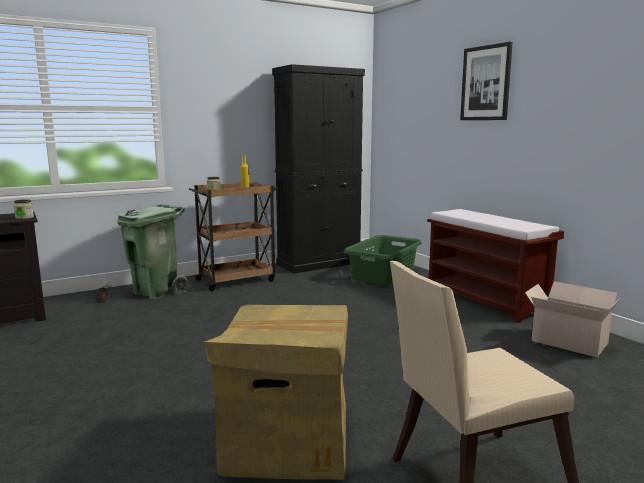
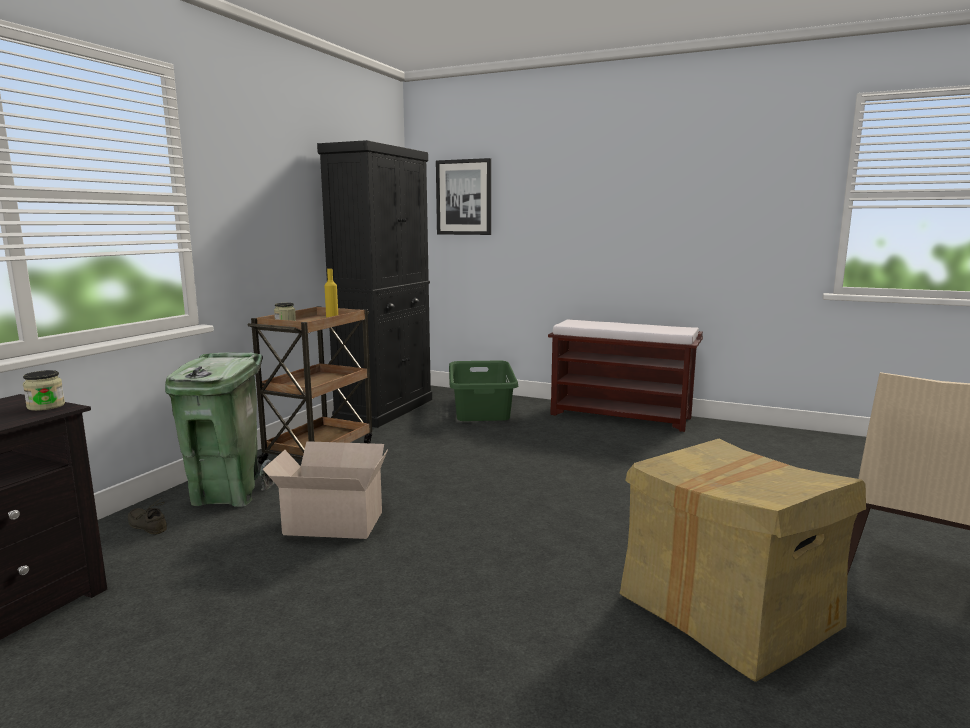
camera: 35 degrees left, 0 degrees up
picture [460,42,513,120] -> picture moved to [436,158,491,235]
cardboard box [525,281,622,357] -> cardboard box moved to [262,441,388,539]

